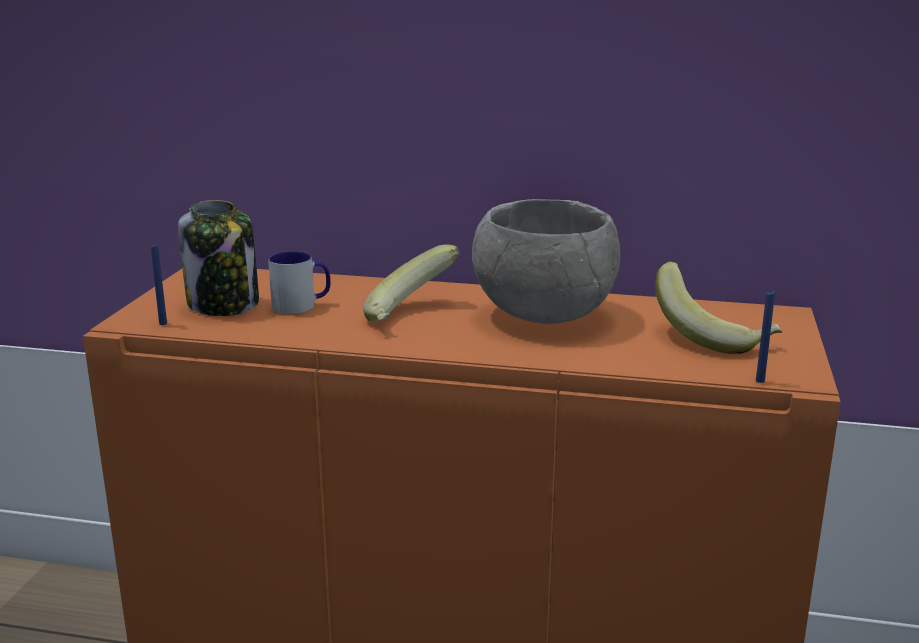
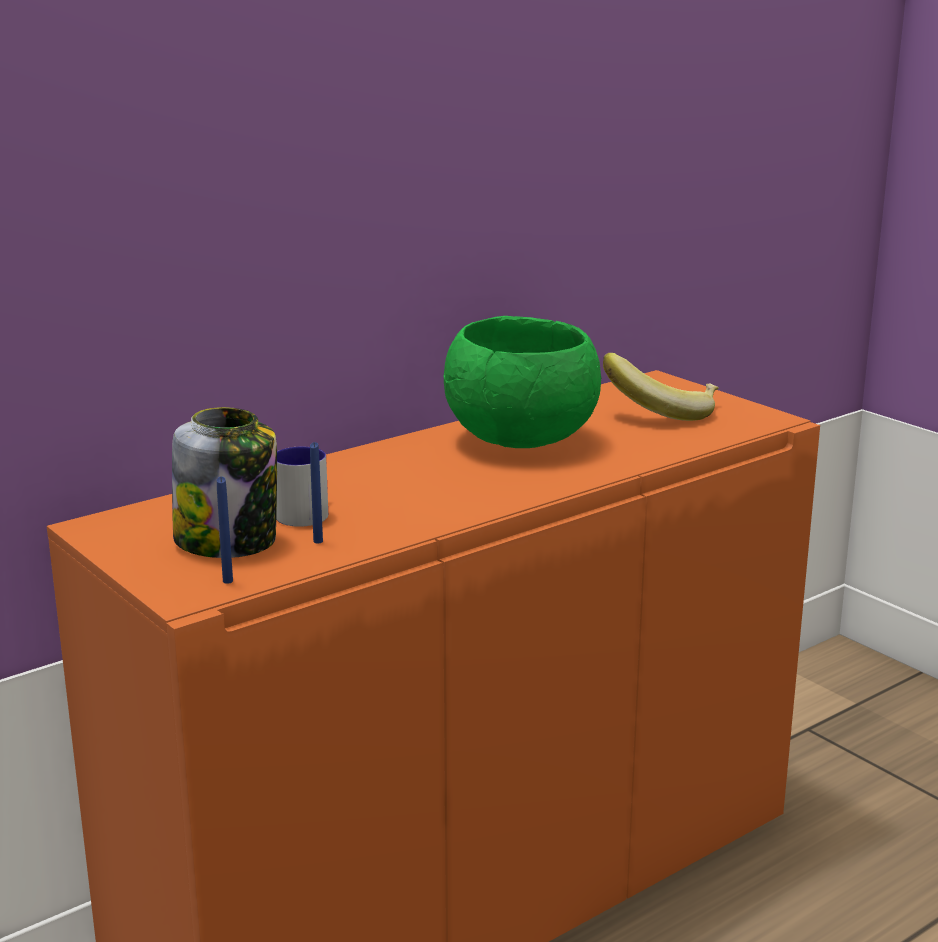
camera: 50 degrees left, 0 degrees up
banana [363,244,460,322] -> none
grey bowl [472,199,620,324] -> green bowl [444,316,601,448]
blue candle [756,290,775,383] -> blue candle moved to [310,442,323,543]

